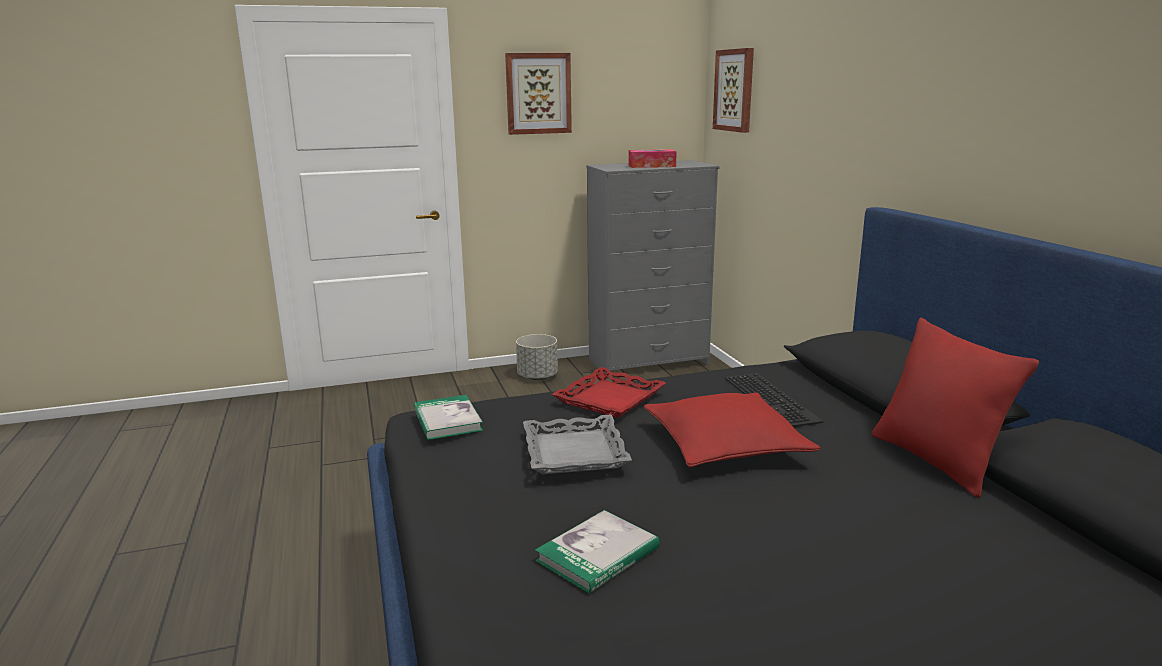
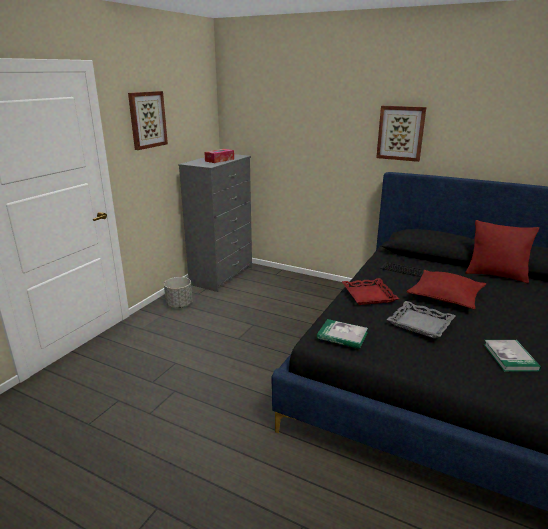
camera: 45 degrees left, 5 degrees up
picture [713,48,754,133] -> picture moved to [376,106,426,162]

